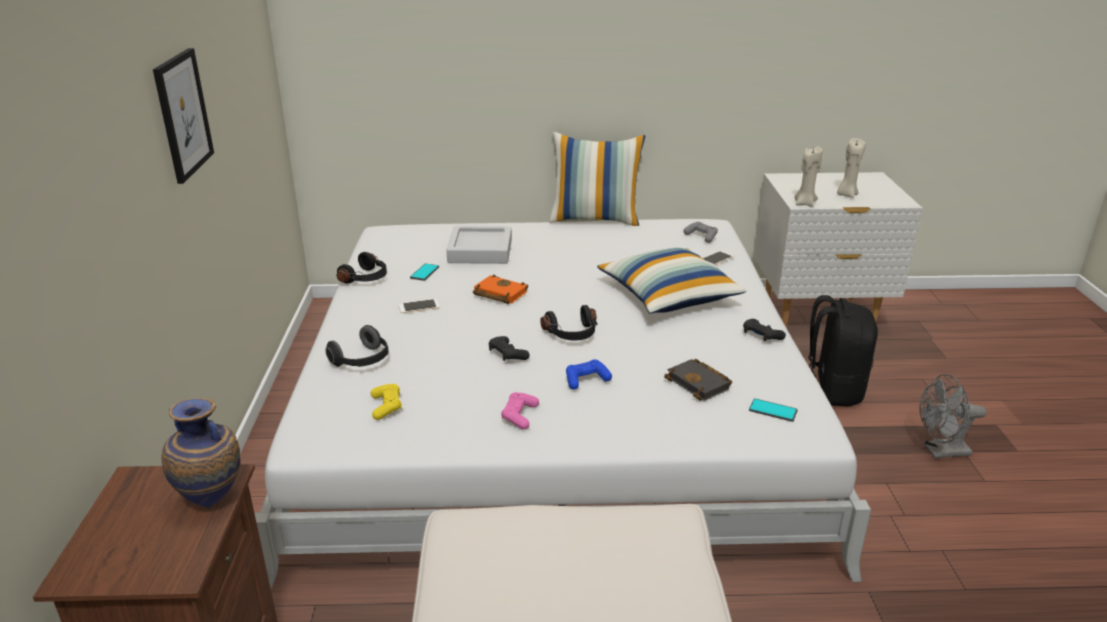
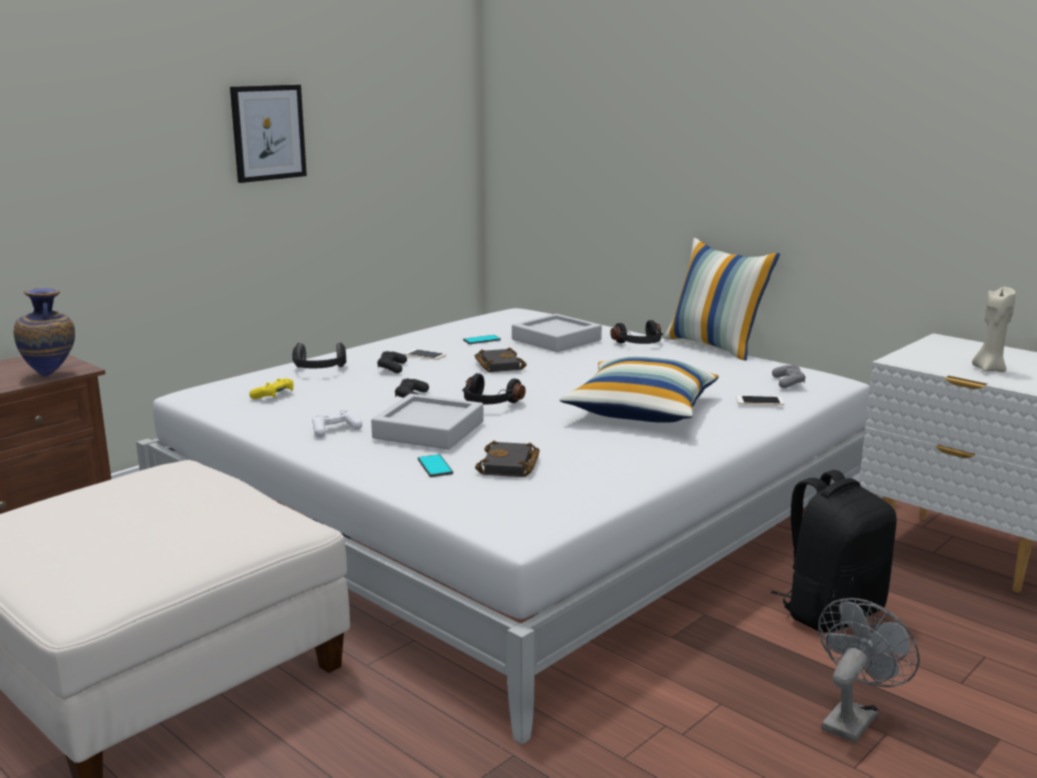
camera: 45 degrees right, 10 degrees down
black headphones [337,252,387,284] -> black headphones moved to [610,320,663,344]
orange book [473,274,528,304] -> black book [475,347,527,372]
pink game controller [501,392,539,430] -> white game controller [312,410,362,437]
blue game controller [566,359,612,390] -> grey tray [371,394,484,449]
black game controller [743,319,786,342] -> black game controller moved to [377,351,407,373]
phone [749,398,798,422] -> phone moved to [418,454,453,477]
beige candle [795,146,823,207] -> none
grey fan [919,374,986,458] -> grey fan turned 90 degrees clockwise [818,598,920,743]

